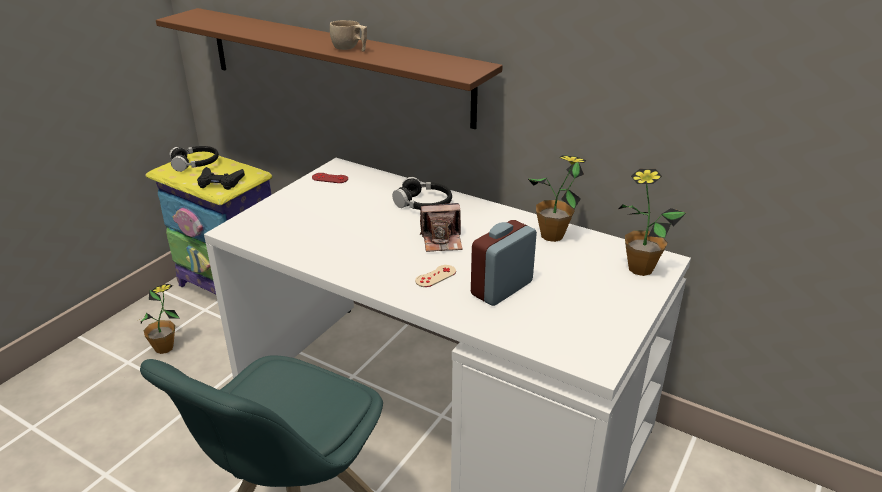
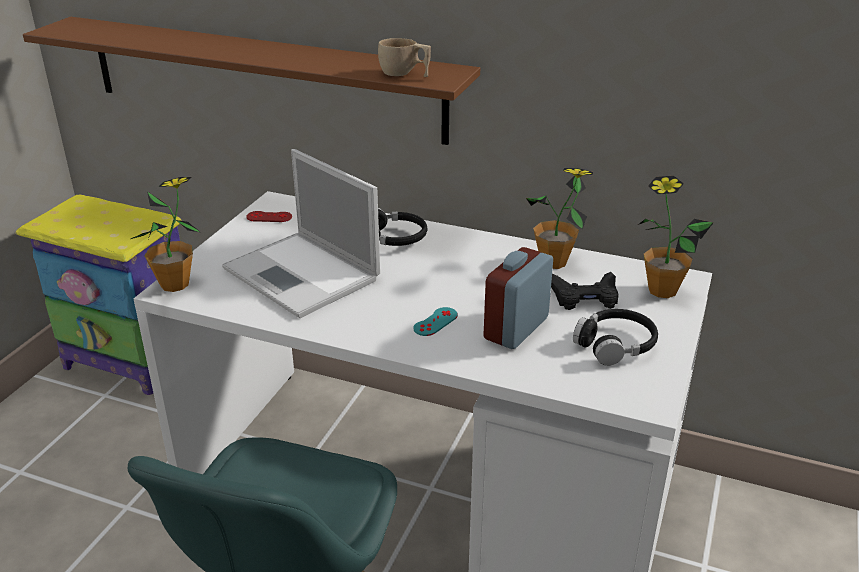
camera: 10 degrees left, 0 degrees up
potted plant [139,284,179,354] -> potted plant moved to [131,177,200,292]
black headphones [169,146,219,172] -> black headphones moved to [573,309,658,366]
black game controller [197,167,245,190] -> black game controller moved to [551,272,619,310]
beige cup [330,20,367,51] -> beige cup moved to [378,38,431,77]
beige game controller [415,265,456,287] -> turquoise game controller [414,307,458,336]
camera [420,203,462,252] -> none
none -> laptop [222,149,380,318]

